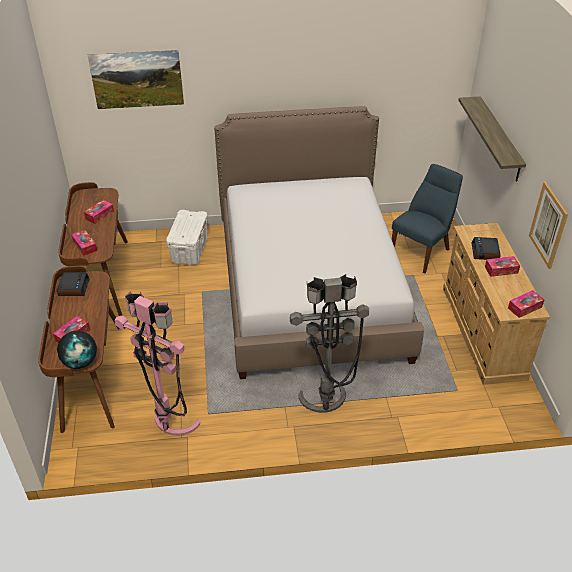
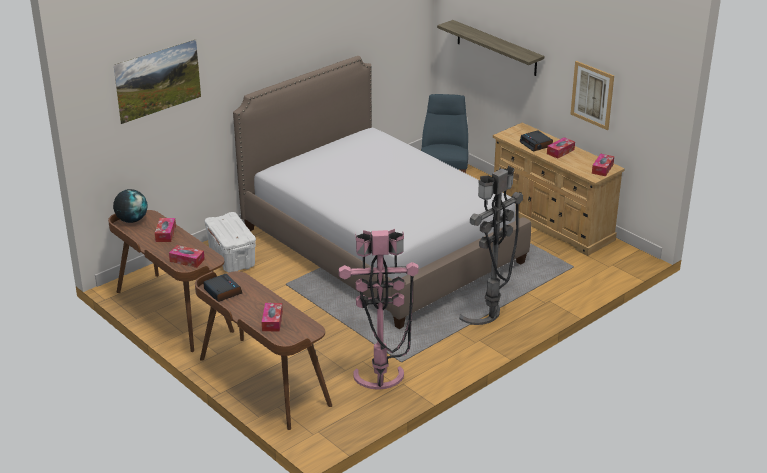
camera: 35 degrees left, 10 degrees down
globe [57,331,97,369] -> globe moved to [113,189,148,223]

